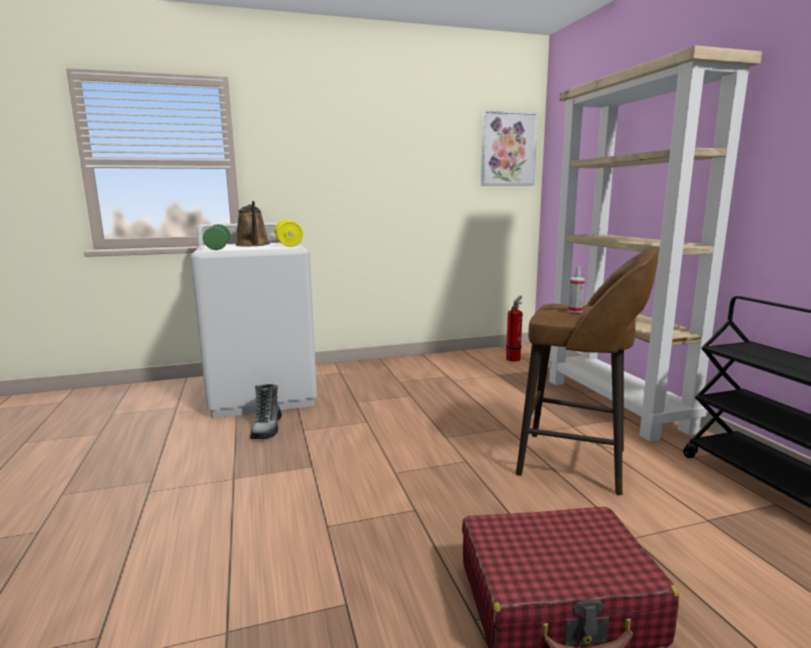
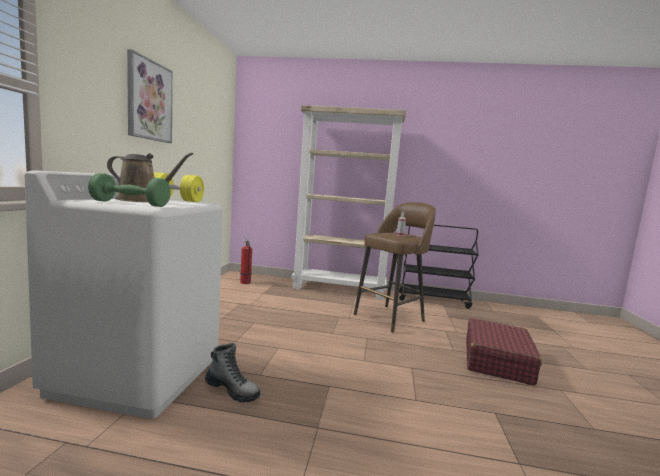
camera: 65 degrees left, 5 degrees down
picture [481,111,538,186] -> picture moved to [127,49,173,143]

